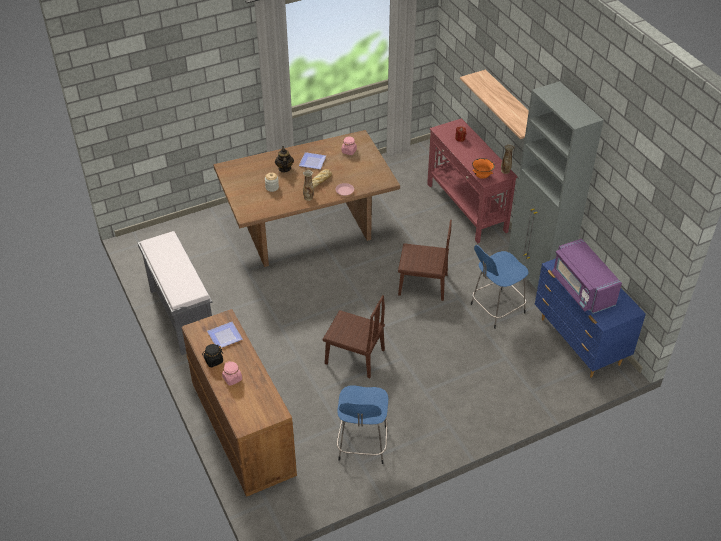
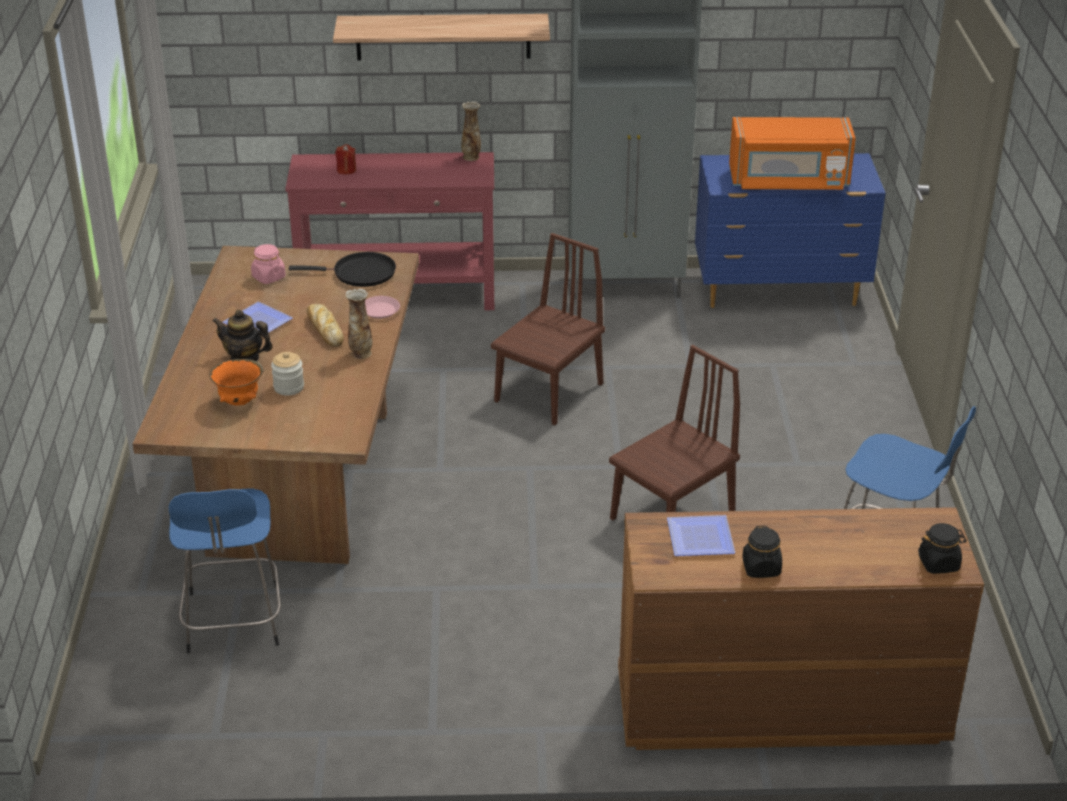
camera: 65 degrees left, 10 degrees down
grey bench [138,231,213,355] -> none
pink jar [222,361,242,386] -> none
blue stool [471,245,529,329] -> blue stool moved to [169,489,281,654]
orange bowl [472,158,495,179] -> orange bowl moved to [210,359,264,406]
purple microwave [552,239,622,314] -> orange microwave [729,117,856,190]
none -> black frying pan [289,252,396,287]
none -> black jar [918,523,967,574]

